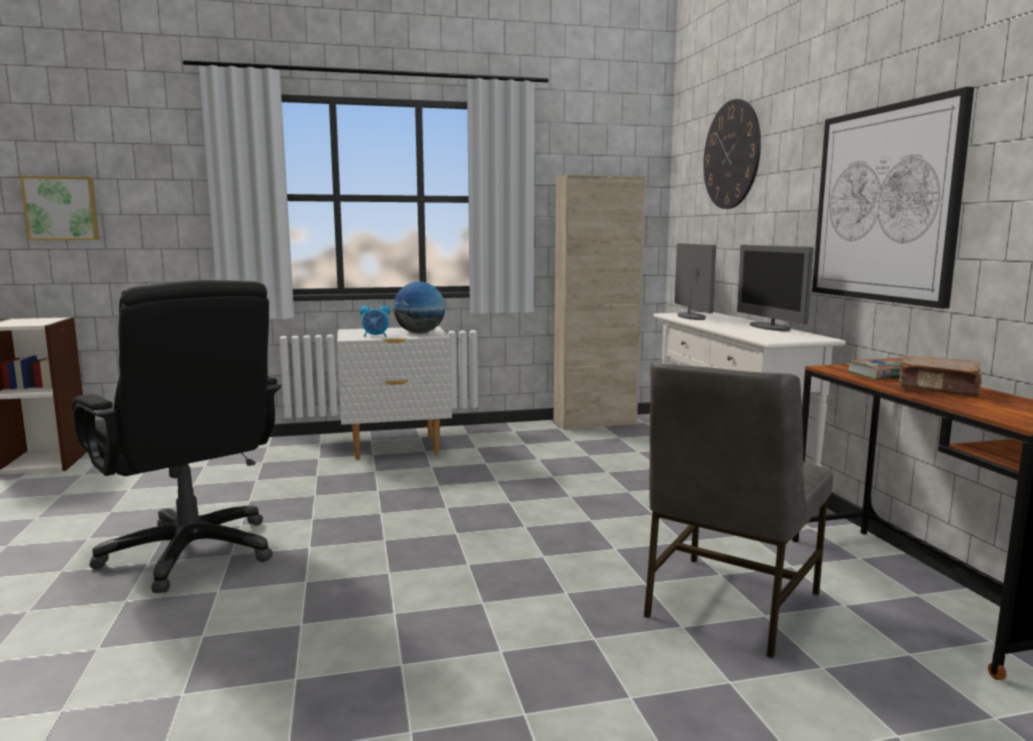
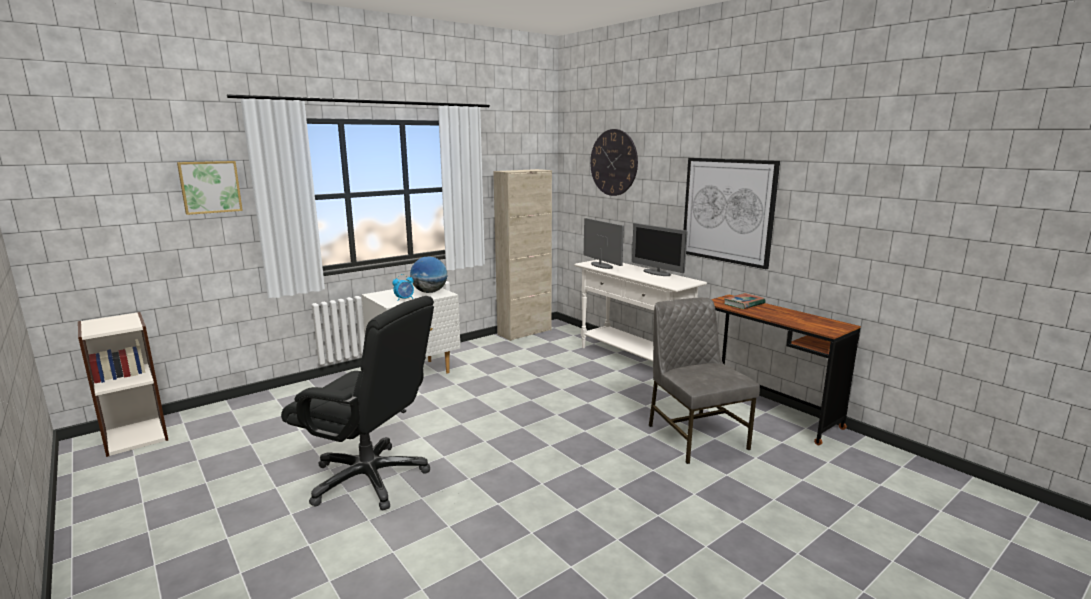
camera: 25 degrees left, 5 degrees up
picture [20,176,99,240] -> picture moved to [177,161,243,215]
grey chair [644,361,833,658] -> grey chair turned 150 degrees clockwise [649,297,760,464]
brown book [898,356,982,397] -> none

